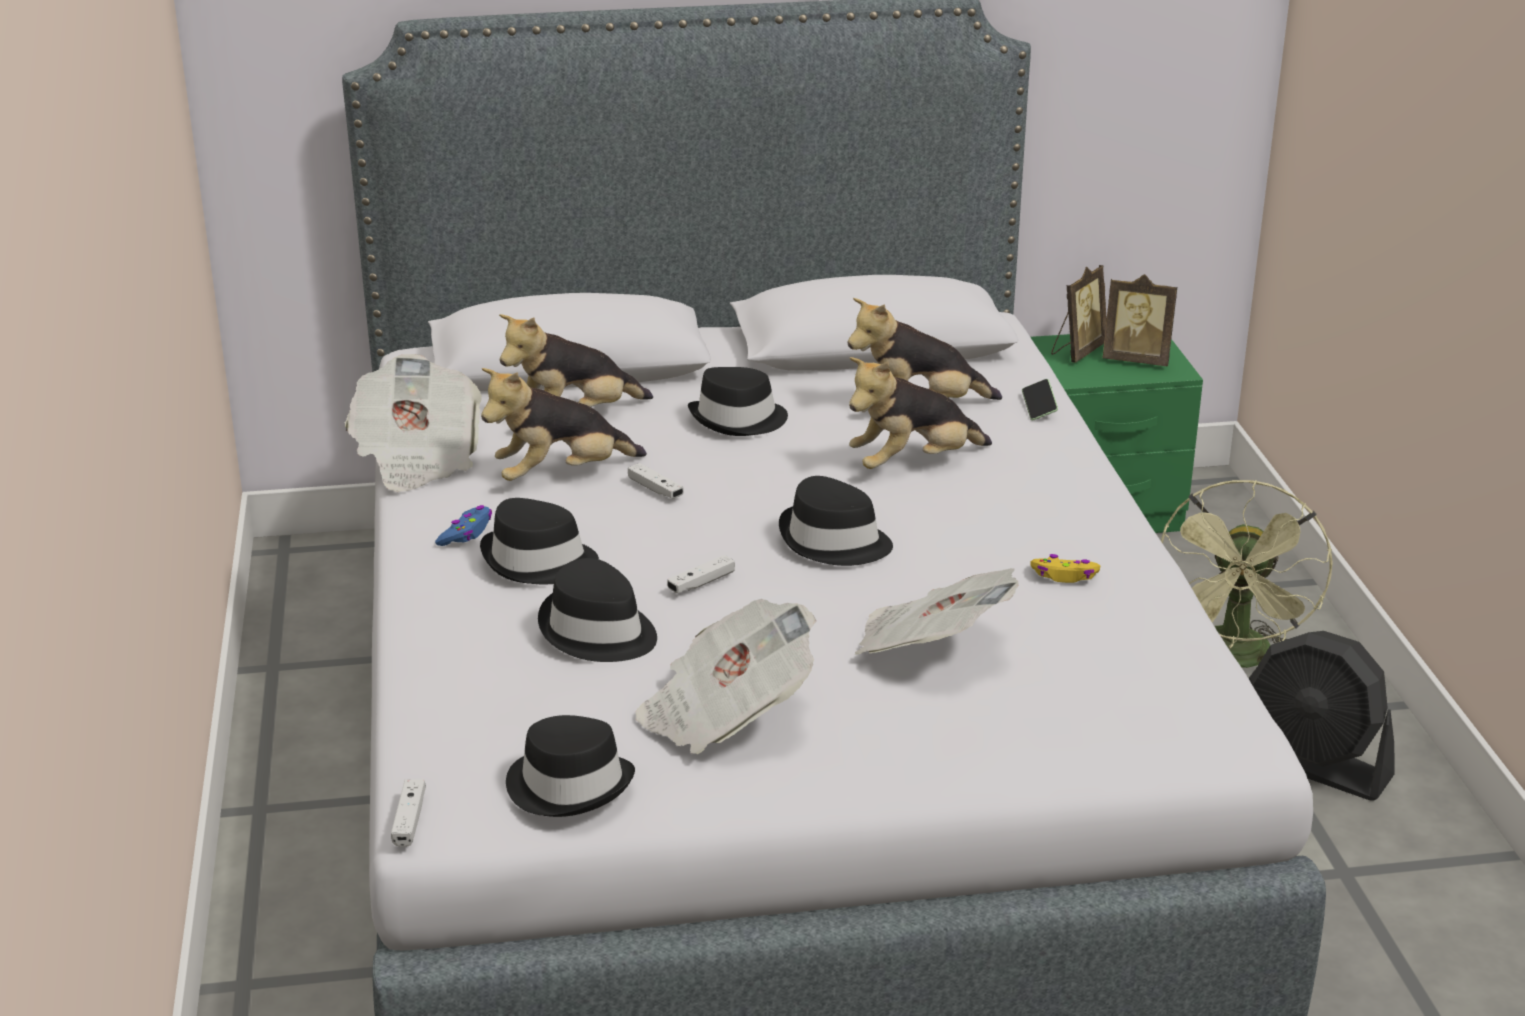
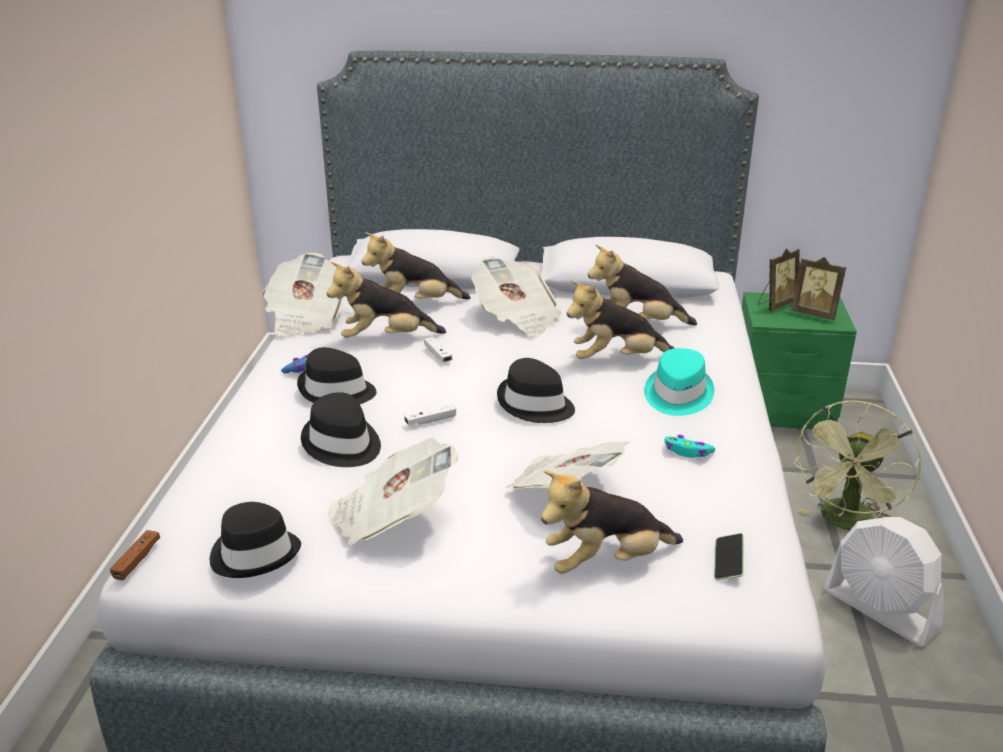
camera: 15 degrees right, 0 degrees up
white game controller [391,779,426,847] -> brown game controller [110,530,160,580]
black hat [688,367,788,436] -> newspaper [471,257,561,337]
phone [1022,379,1058,420] -> phone moved to [714,533,744,581]
yellow game controller [1030,554,1100,583] -> turquoise game controller [664,435,716,458]
black fan [1249,631,1395,801] -> white fan [824,517,944,647]
none -> plush toy [541,470,683,574]
none -> turquoise hat [644,348,714,416]

